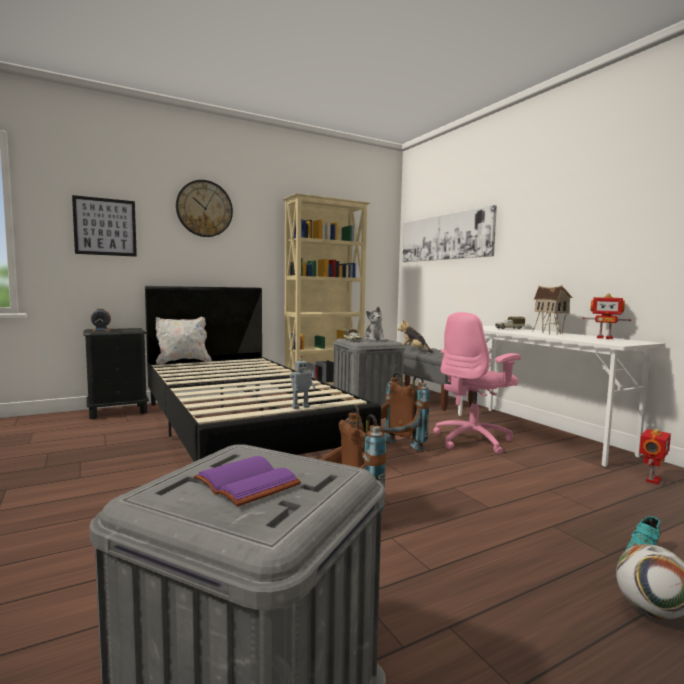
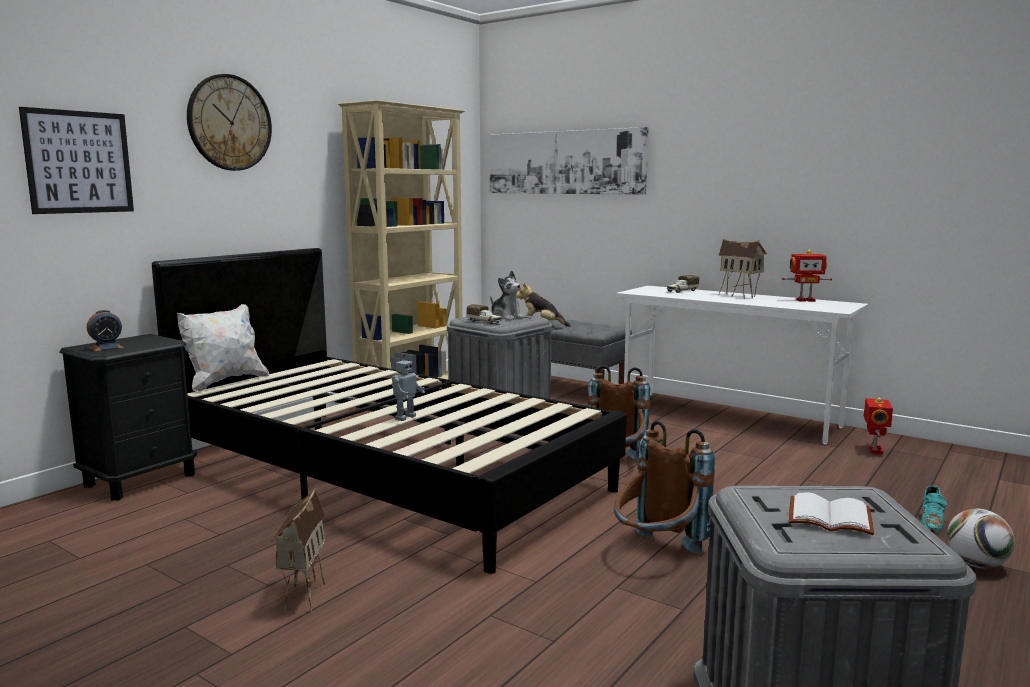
camera: 25 degrees left, 5 degrees up
purple book [194,456,301,507] -> white book [789,492,874,535]
toy robot [290,355,315,409] -> toy robot moved to [392,354,425,421]
pink office chair [433,312,521,454] -> none
none -> toy house [271,488,326,613]

